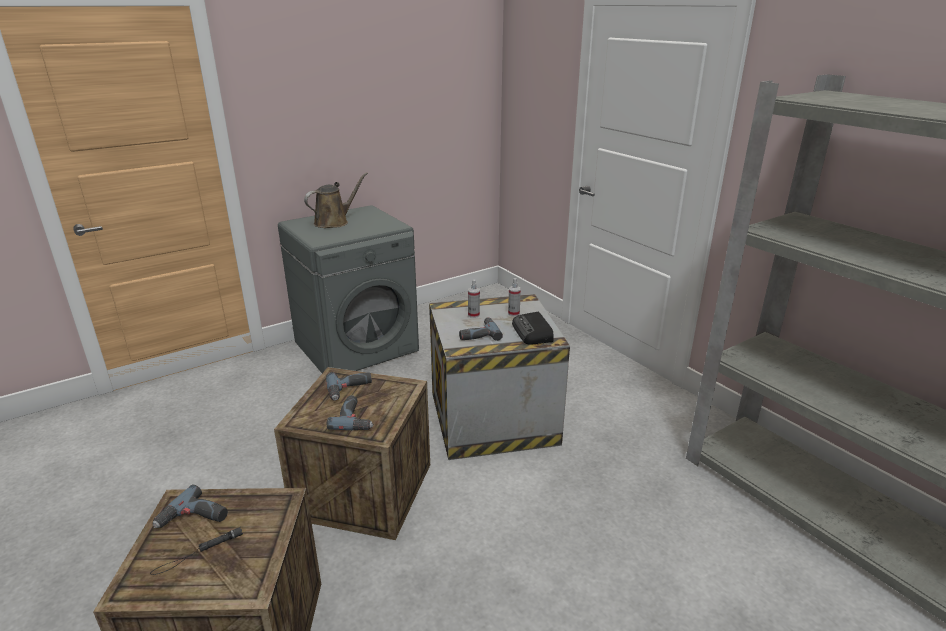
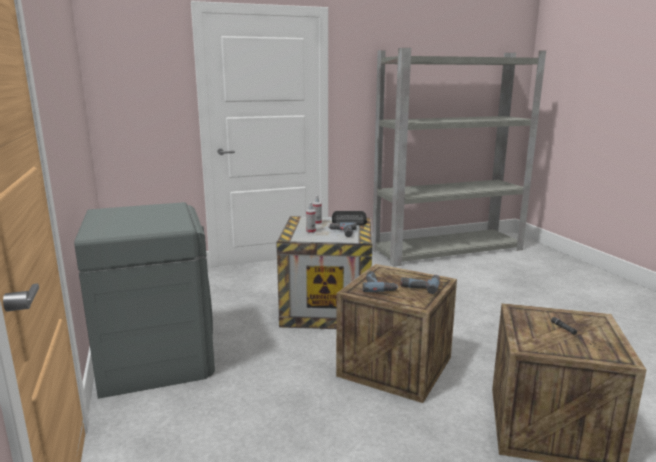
camera: 75 degrees left, 10 degrees down
power drill [153,484,228,528] -> none
brown watering can [304,172,368,228] -> none

